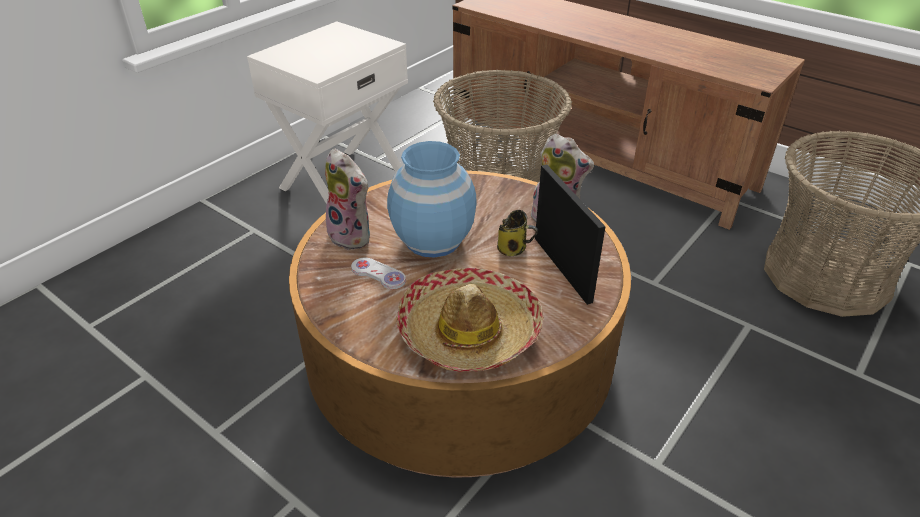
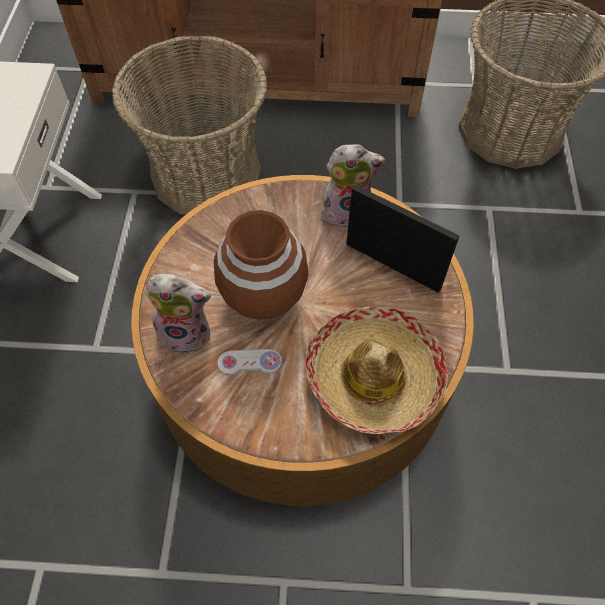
camera: 35 degrees left, 20 degrees up
blue vase [387,141,477,258] -> brown vase [214,210,308,320]
mug [497,210,538,256] -> none

